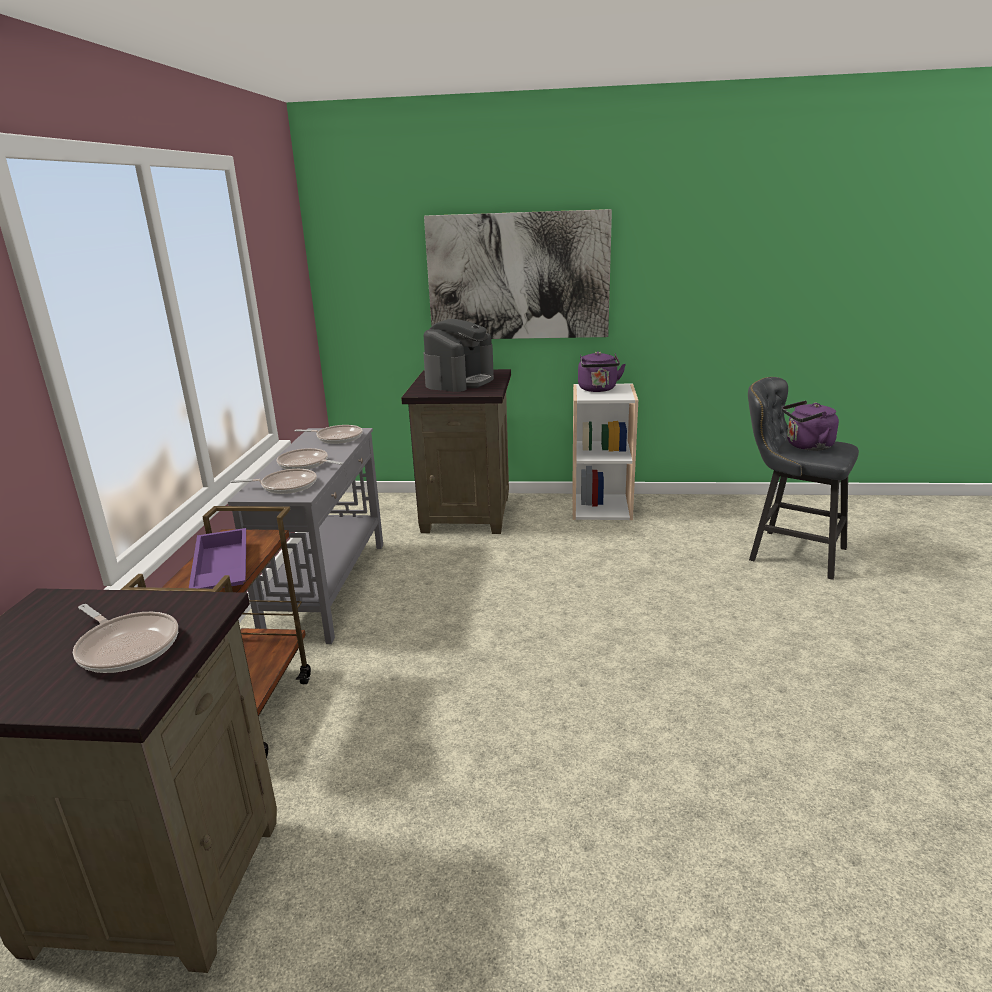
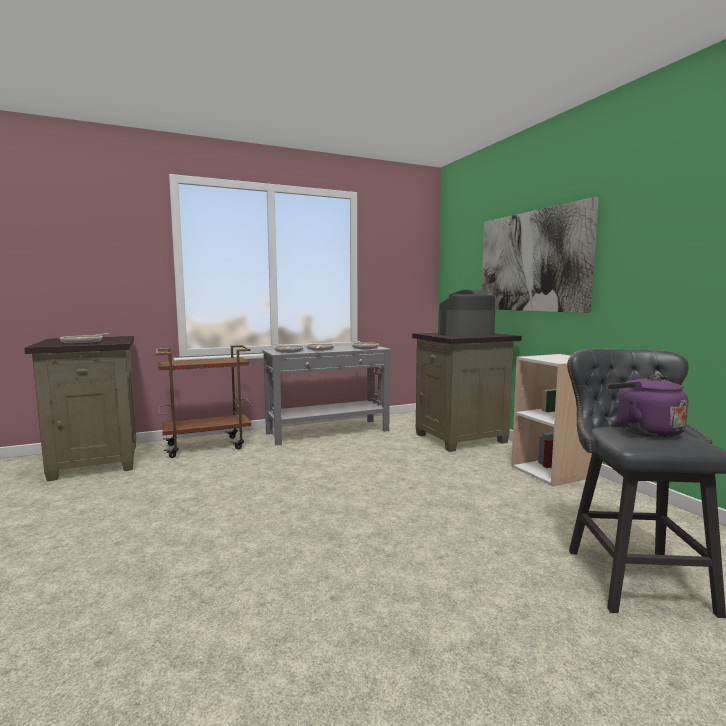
camera: 60 degrees right, 15 degrees down
purple tray [189,528,246,589] -> none
coffee machine [424,319,494,392] -> coffee machine turned 150 degrees clockwise [438,289,495,336]
purple kettle [578,351,626,392] -> none

